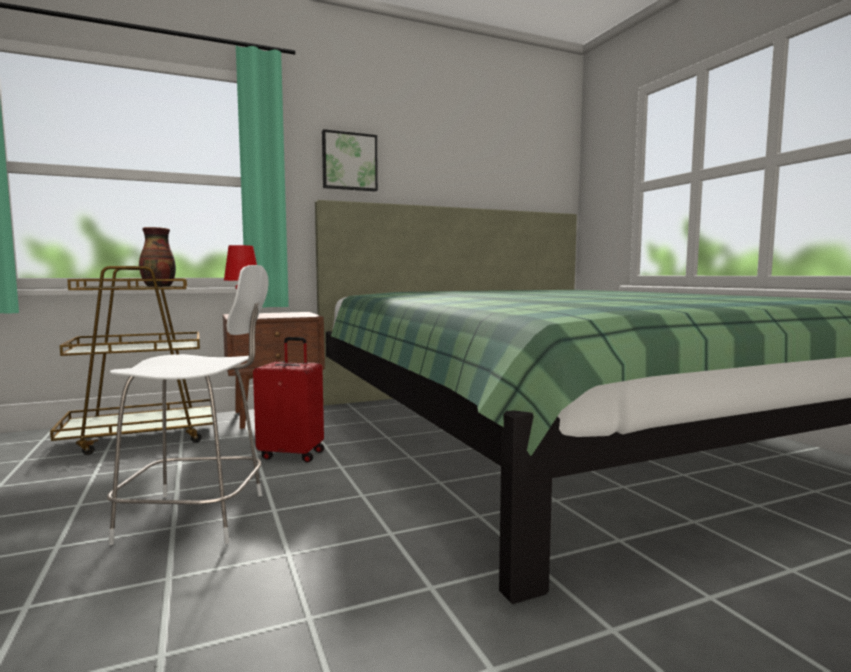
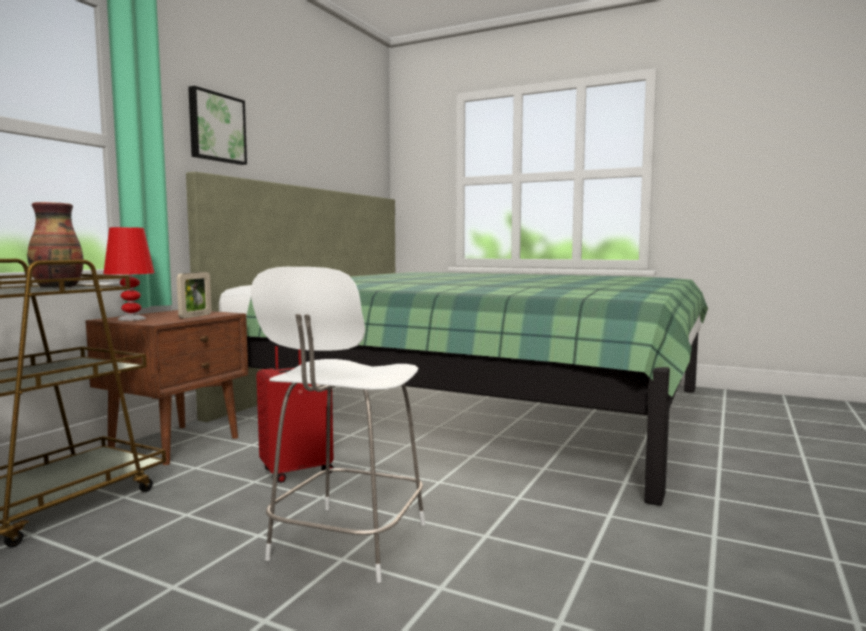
camera: 40 degrees left, 0 degrees up
white chair [107,265,269,545] -> white chair turned 150 degrees clockwise [251,267,425,583]
none -> picture frame [177,272,211,319]

